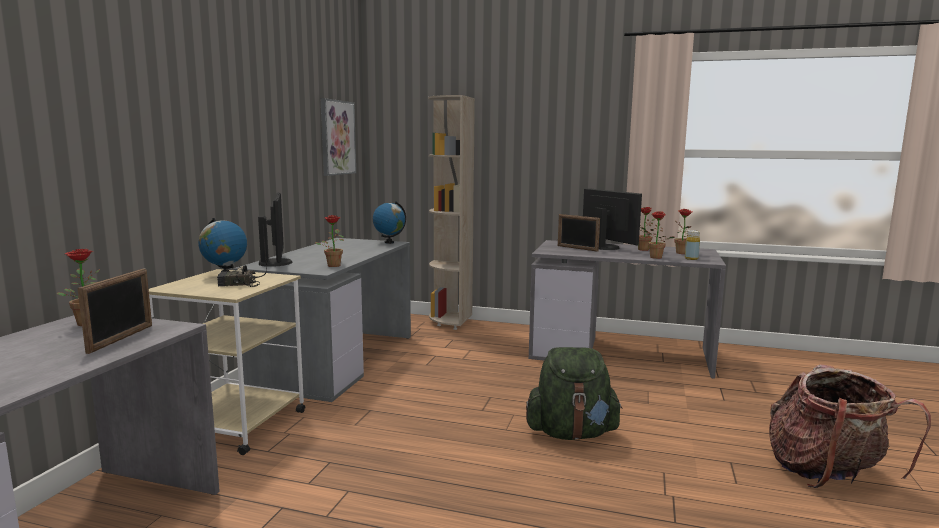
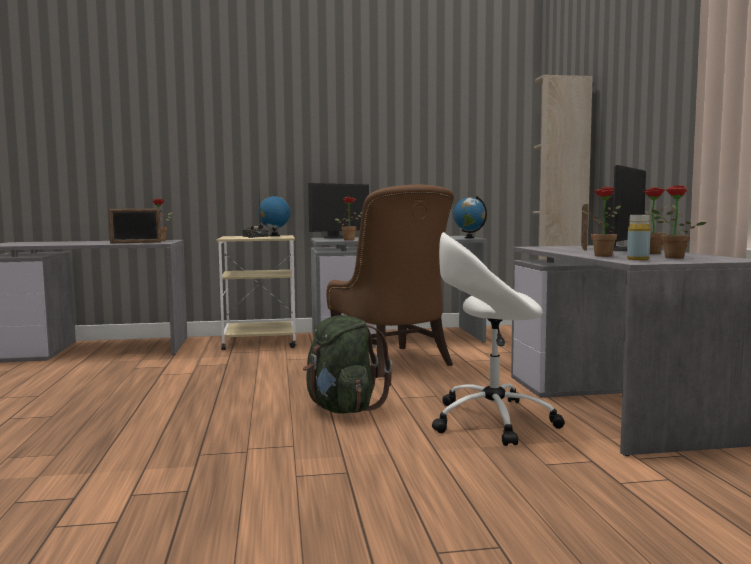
camera: 65 degrees right, 5 degrees down
picture [321,98,356,176] -> none
backpack [769,364,931,488] -> none
none -> brown chair [326,185,454,377]
none -> white office chair [432,232,565,446]

